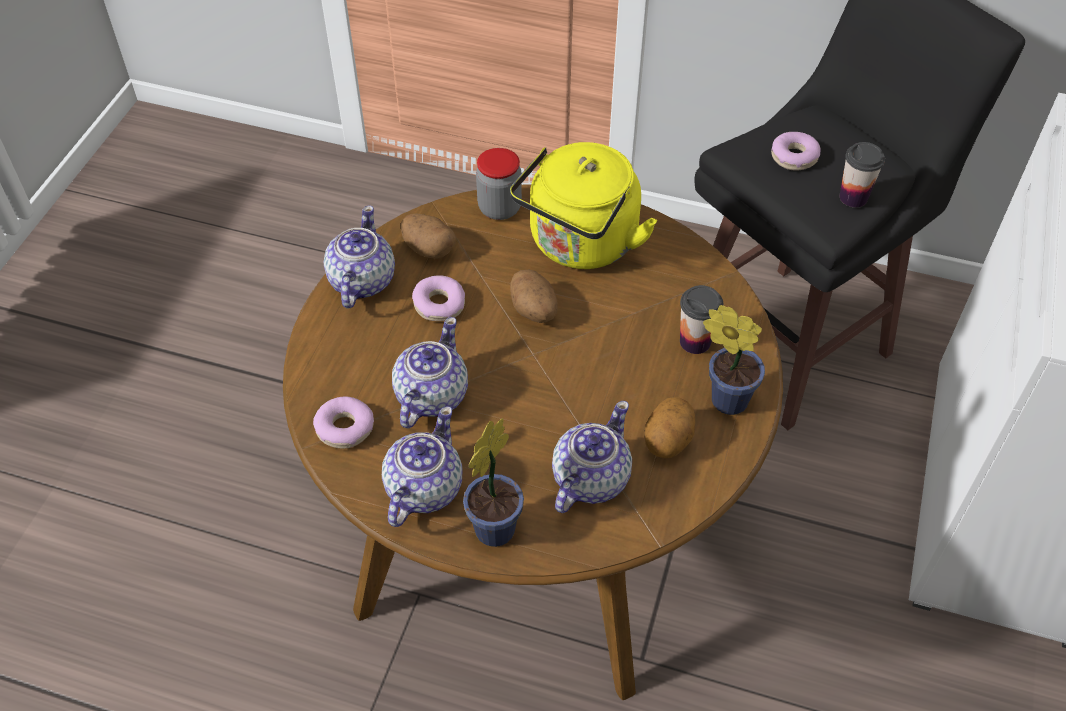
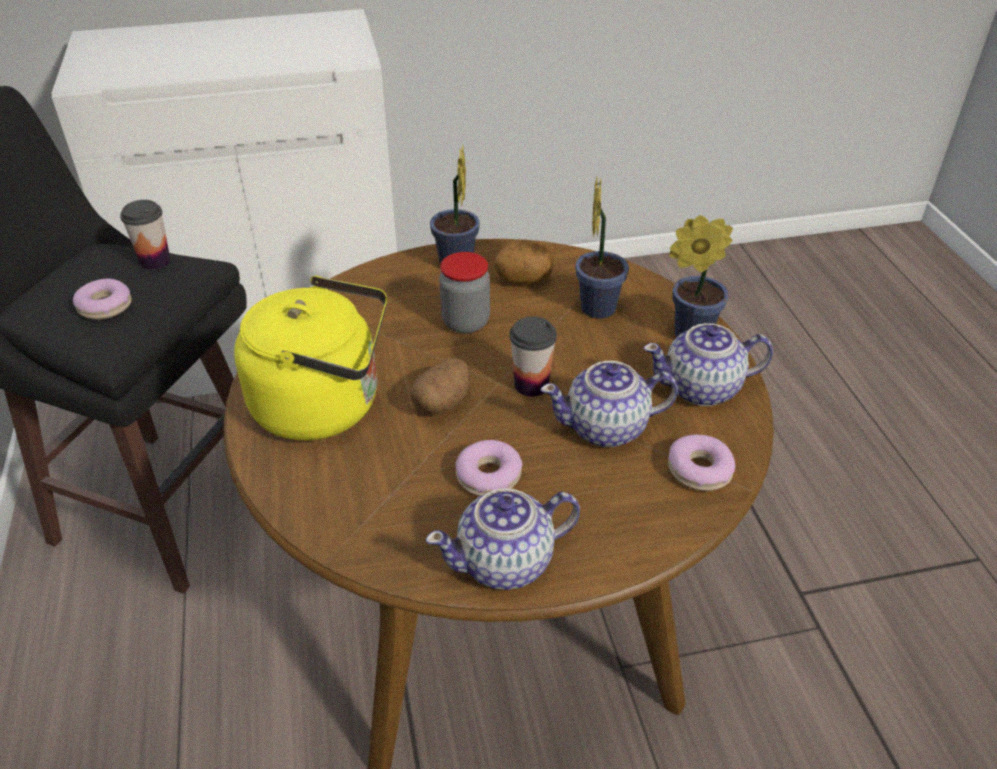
camera: 120 degrees left, 10 degrees down
potato [400,213,456,259] -> none
jar [476,148,522,220] -> jar moved to [439,252,490,334]
teapot [552,401,632,513] -> potted plant [575,177,629,319]
cup [680,285,724,354] -> cup moved to [509,317,557,397]

